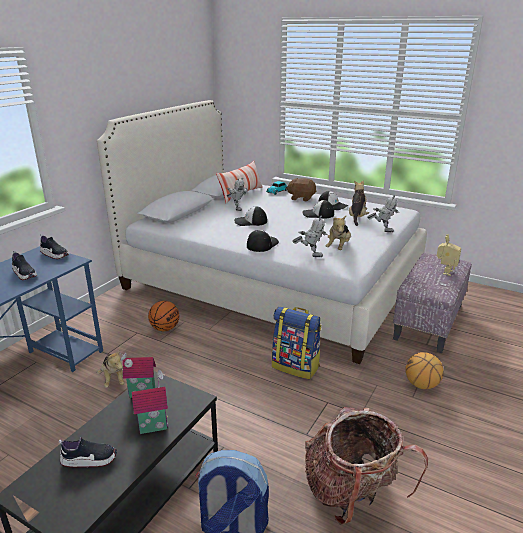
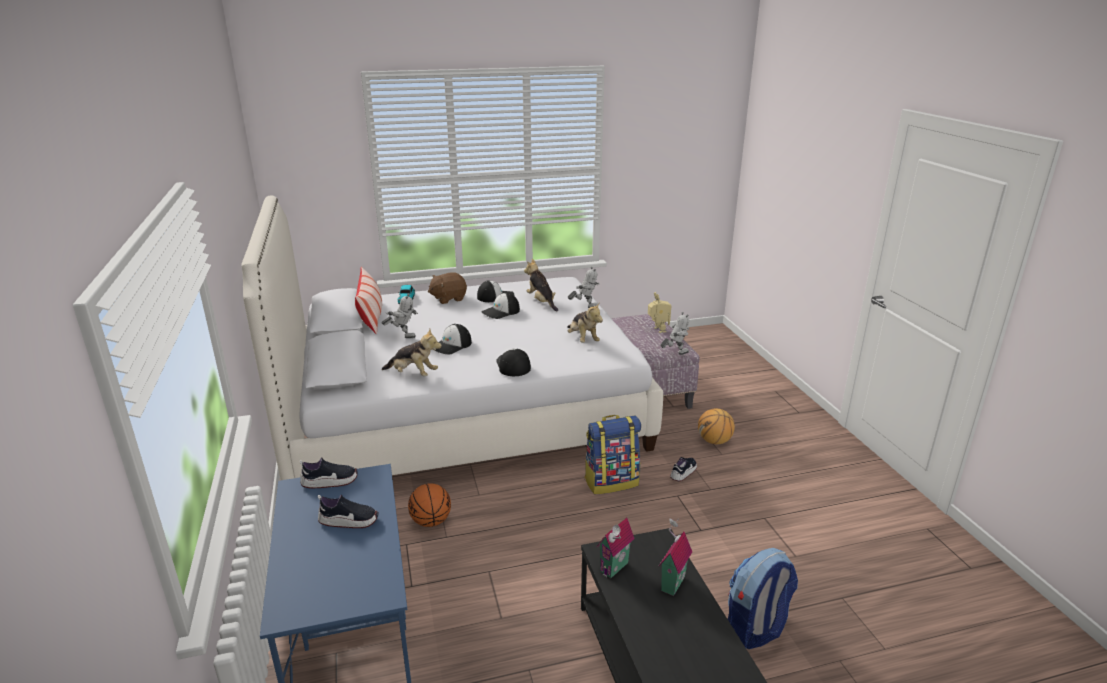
camera: 45 degrees left, 0 degrees up
shoe [59,437,117,468] -> shoe moved to [670,457,697,482]
plush toy [97,349,125,388] -> plush toy moved to [381,329,442,376]
toy robot [292,216,328,257] -> toy robot moved to [660,312,689,355]
backpack [305,407,428,525] -> none

